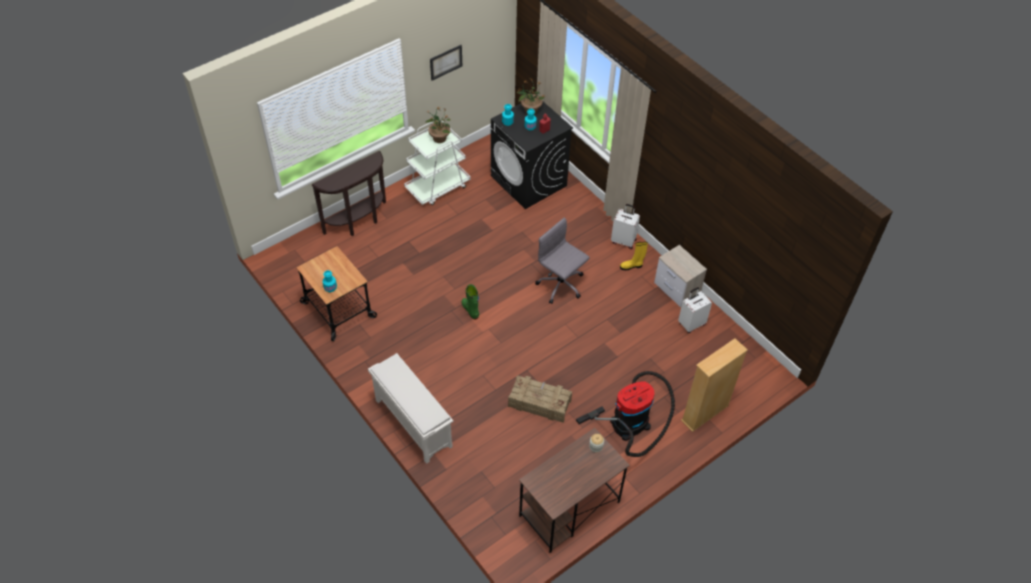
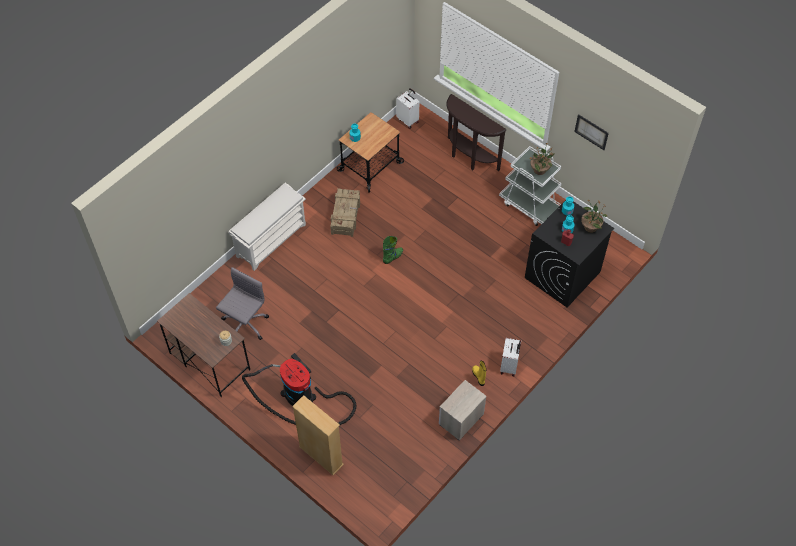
camera: 80 degrees right, 5 degrees up
crate [508,376,572,423] -> crate moved to [330,188,360,237]
grey office chair [535,217,590,304] -> grey office chair moved to [216,267,269,340]
white suitcase [678,287,712,333] -> white suitcase moved to [396,88,419,129]

